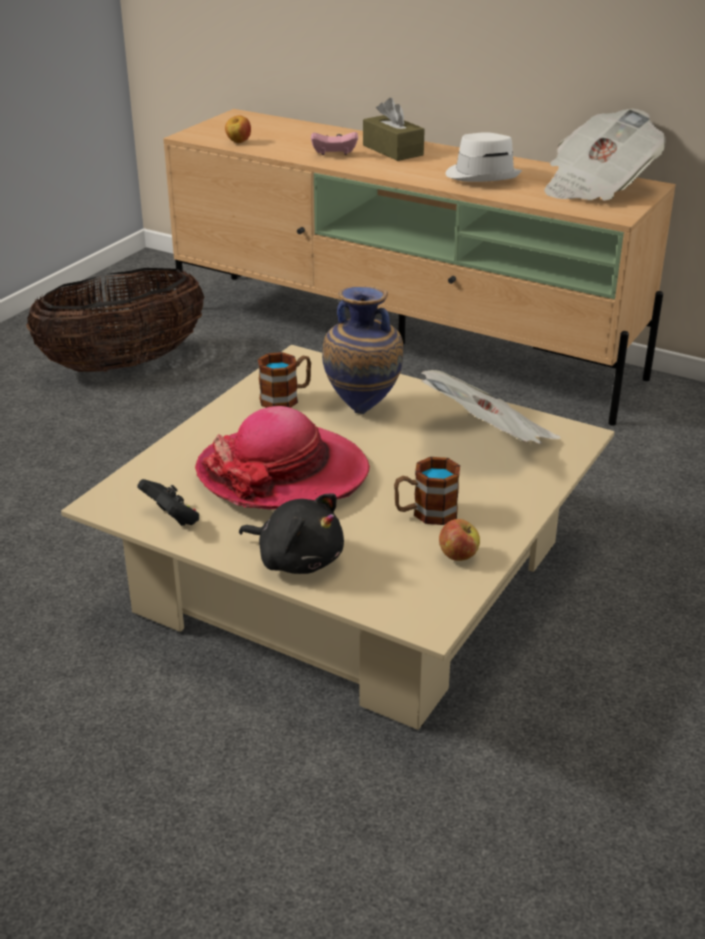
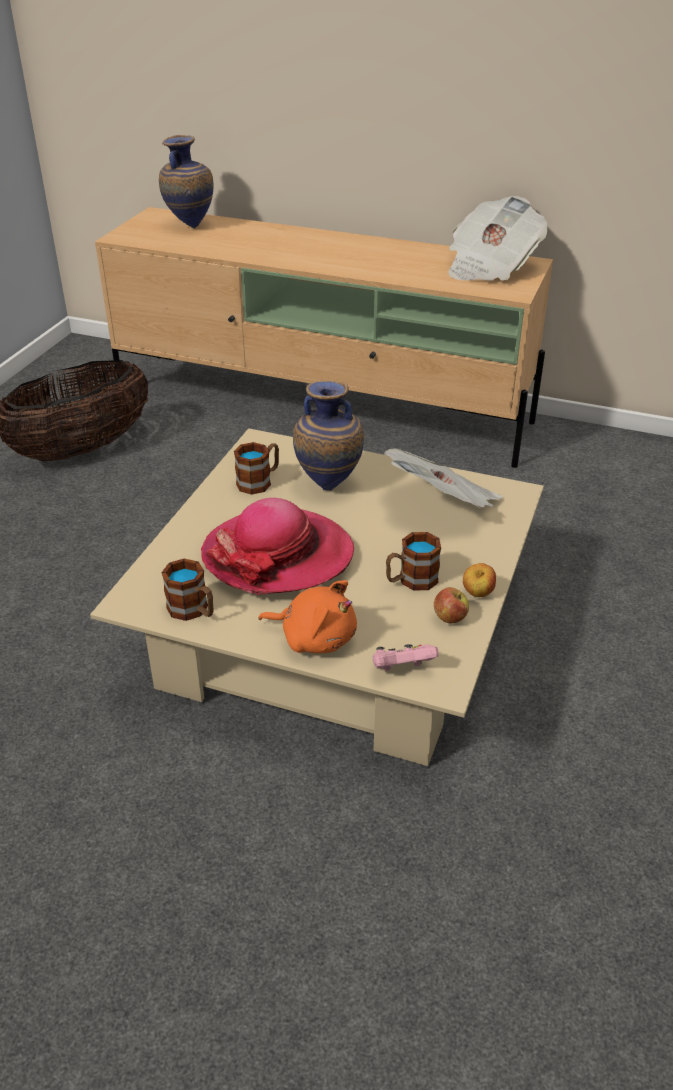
camera: 10 degrees left, 5 degrees up
black game controller [137,479,199,526] -> mug [161,559,214,621]
apple [225,115,251,143] -> apple moved to [463,563,496,597]
black plush toy [239,493,344,574] -> orange plush toy [258,580,357,653]
pink game controller [311,132,358,155] -> pink game controller moved to [373,644,439,672]
brown tissue box [363,98,425,161] -> none
white hat [446,132,522,182] -> none
none -> vase [159,135,214,229]

